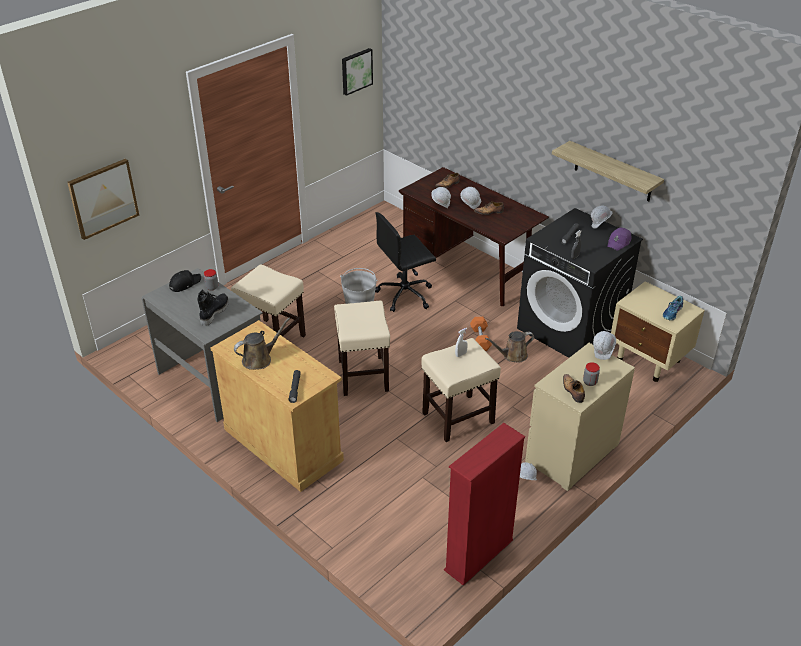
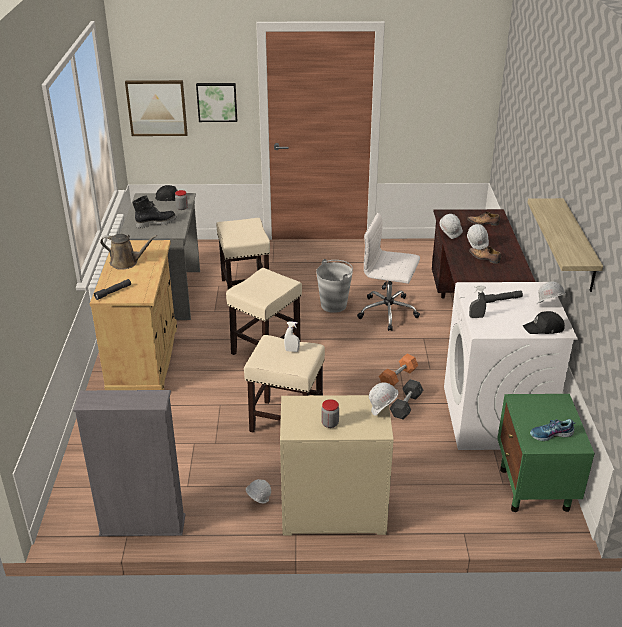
camera: 45 degrees right, 5 degrees down
picture [342,48,373,96] -> picture moved to [196,83,237,122]
black office chair [375,212,436,312] -> white office chair [357,213,420,331]
red bookcase [444,423,525,585] -> grey bookcase [73,390,186,536]
brown watering can [485,331,534,362] -> grey dumbbell [390,379,423,420]
black washing machine [517,208,643,358] -> white washing machine [444,282,578,450]
shoe [563,374,585,403] -> none
purple cap [607,228,631,251] -> black cap [523,311,565,334]
beige nightstand [611,281,705,382] -> green nightstand [497,394,595,512]

